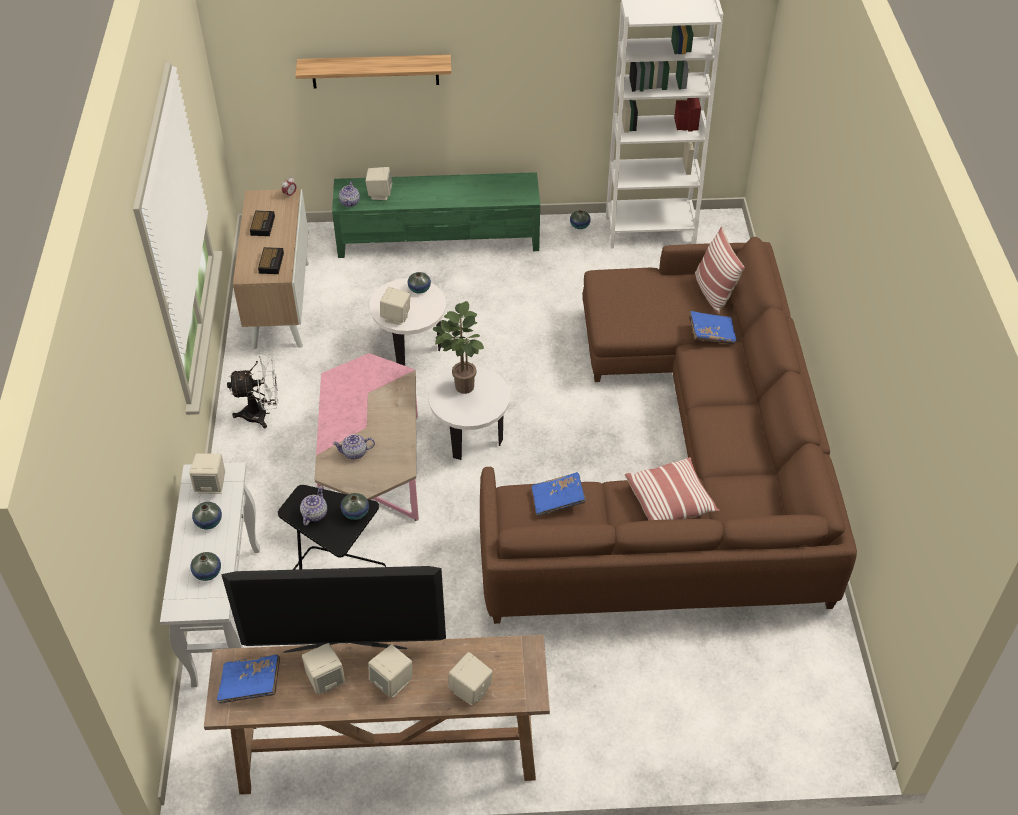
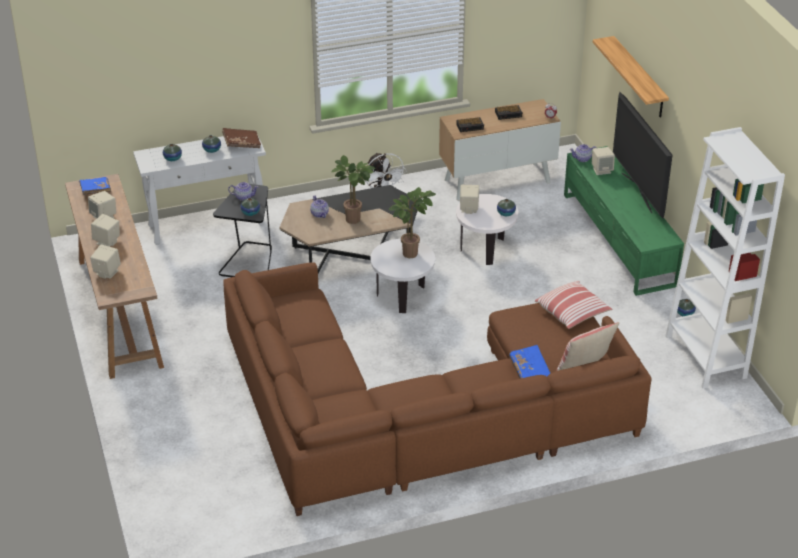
camera: 75 degrees right, 10 degrees down
beige speaker [189,453,225,494] -> brown book [222,128,261,148]
television [221,566,446,653] -> television moved to [613,92,673,219]
pink coffee table [315,353,419,521] -> black coffee table [280,185,419,274]
blue book [532,472,586,516] -> none
pillow [625,457,720,520] -> pillow moved to [535,281,612,329]
none -> potted plant [331,155,376,224]

